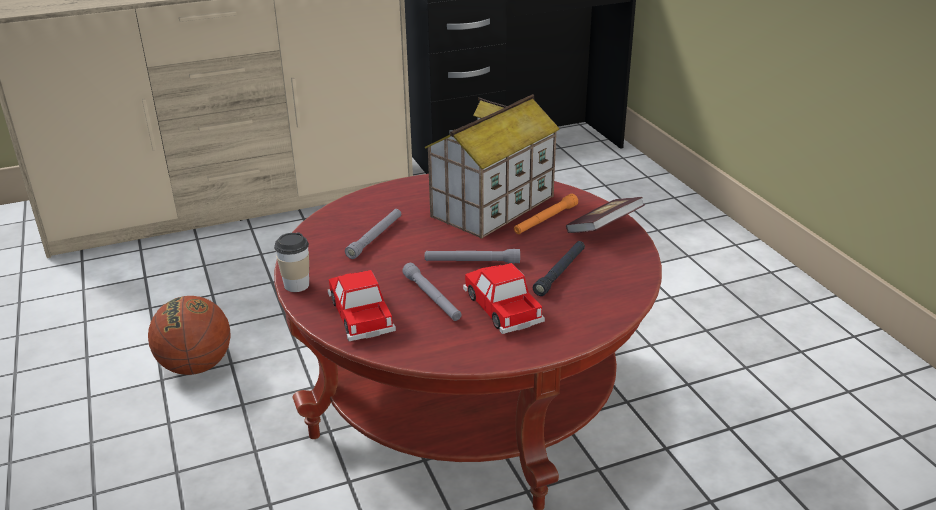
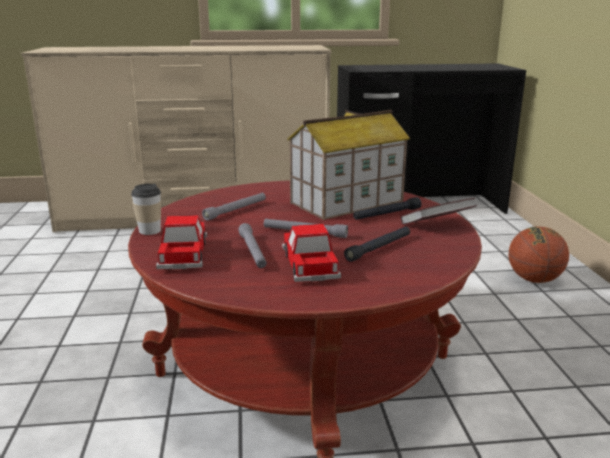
camera: 15 degrees right, 10 degrees down
basketball [148,296,231,375] -> basketball moved to [509,226,569,283]
orange flashlight [514,194,578,234] -> black flashlight [353,197,421,220]

